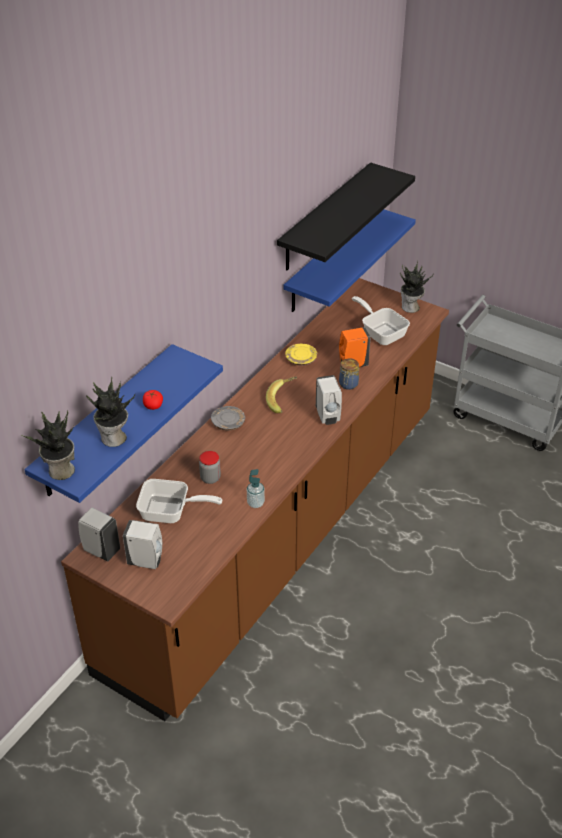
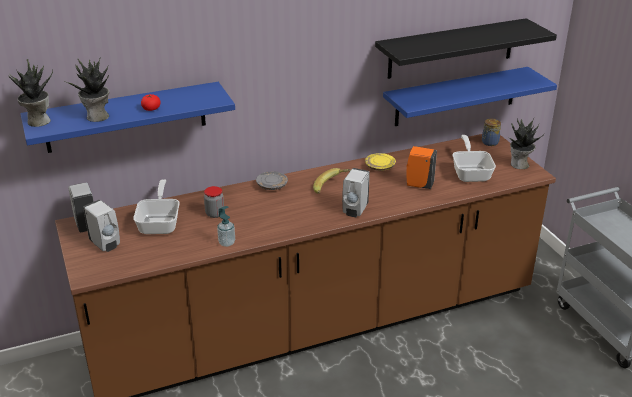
camera: 35 degrees right, 10 degrees down
frying pan [136,479,223,523] -> frying pan turned 135 degrees counterclockwise [133,179,180,234]
jar [339,358,359,390] -> jar moved to [482,119,501,146]

